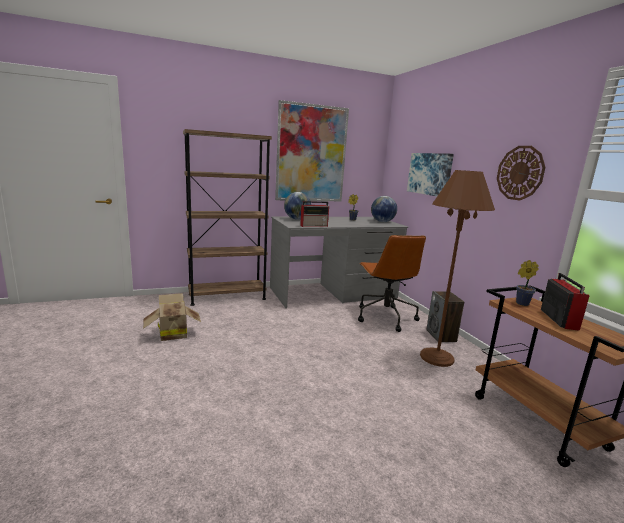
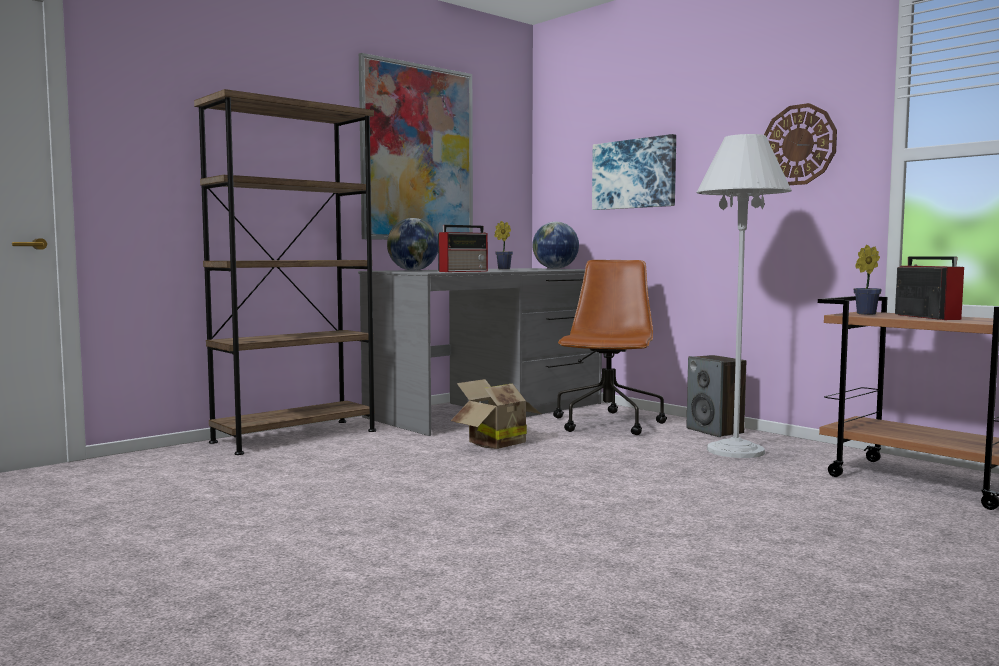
camera: 20 degrees left, 10 degrees down
cardboard box [143,293,201,341] -> cardboard box moved to [451,379,541,449]
brown office chair [358,235,426,332] -> brown office chair turned 135 degrees counterclockwise [553,260,667,435]
brown floor lamp [420,170,495,367] -> white floor lamp [696,134,792,458]

